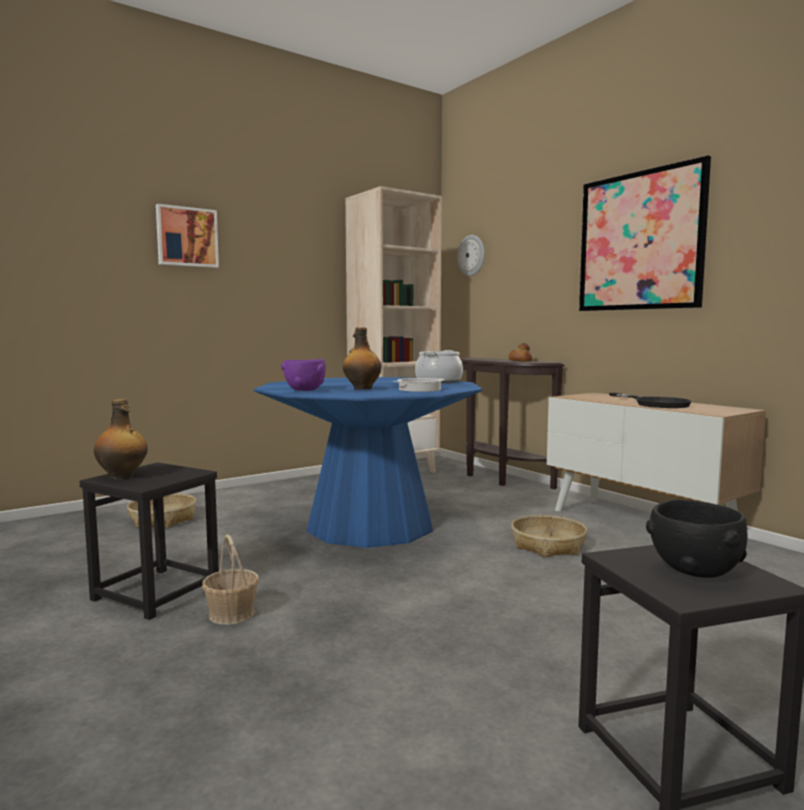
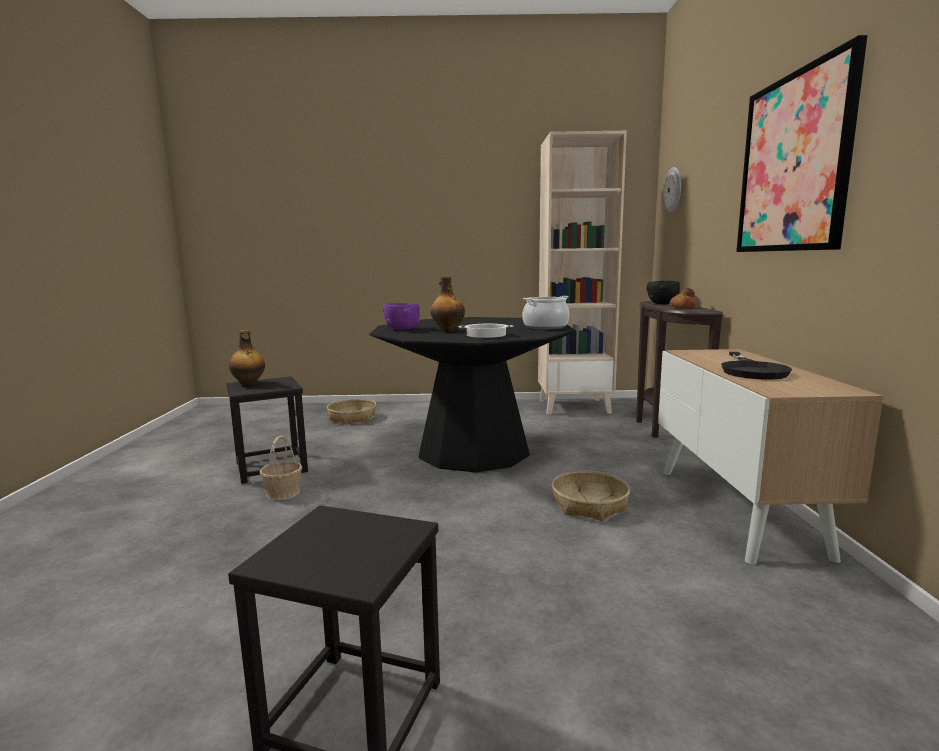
camera: 35 degrees right, 5 degrees up
picture [156,204,219,268] -> none
blue dining table [253,377,482,548] -> black dining table [370,317,576,472]
black bowl [646,500,747,578] -> black bowl moved to [646,281,680,304]

